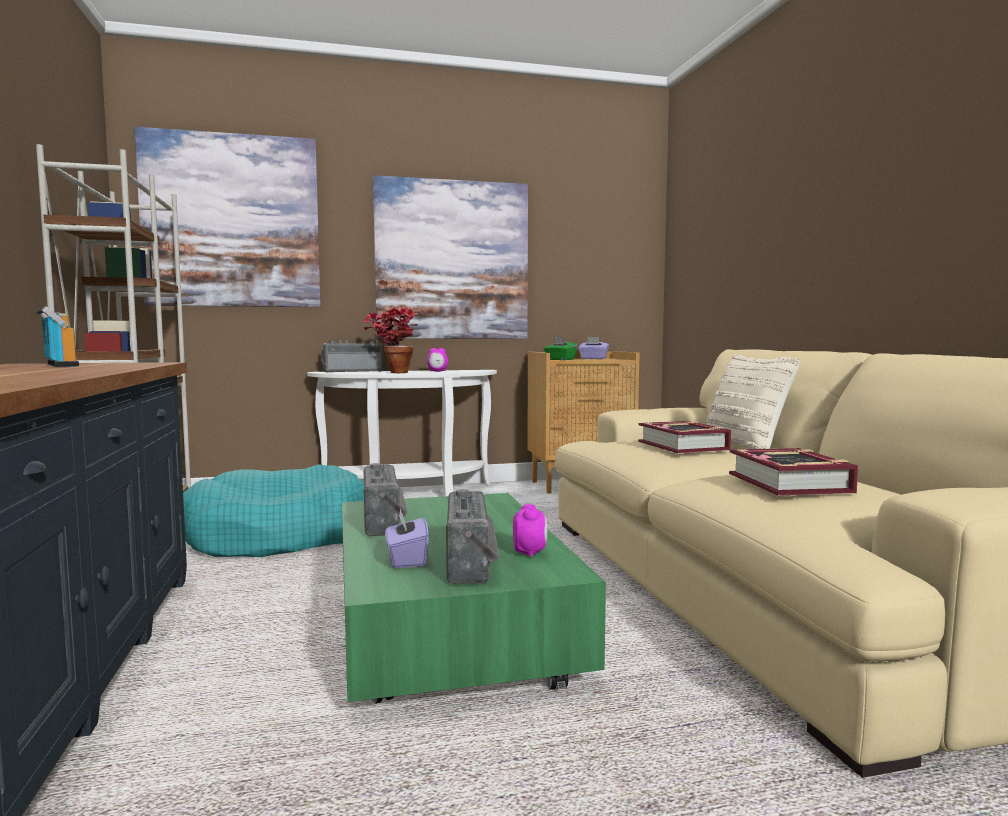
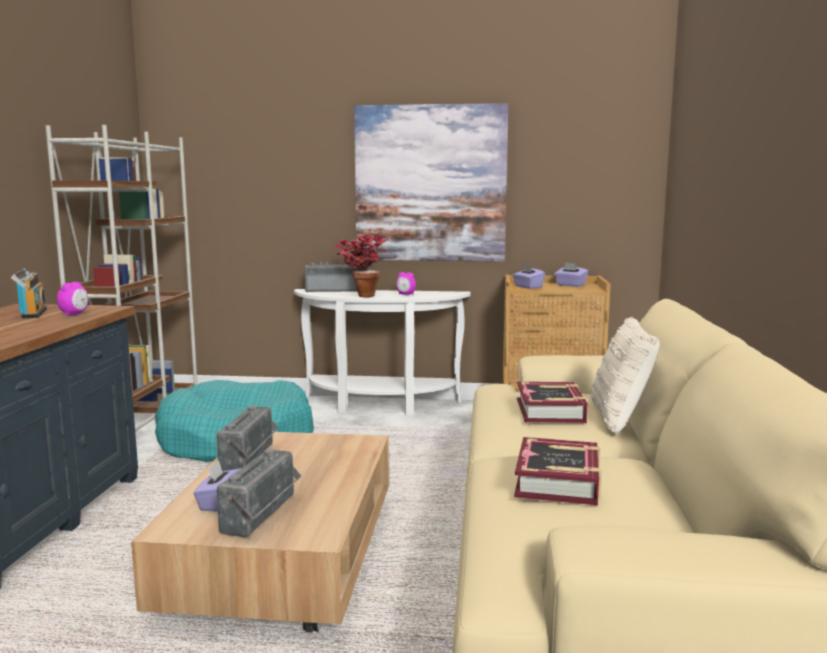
camera: 20 degrees right, 5 degrees up
picture [134,127,321,307] -> none
green coffee table [342,493,606,704] -> brown coffee table [131,432,389,633]
alarm clock [513,504,548,557] -> alarm clock moved to [57,282,88,316]
green tissue box [544,337,577,360] -> purple tissue box [513,264,545,289]

